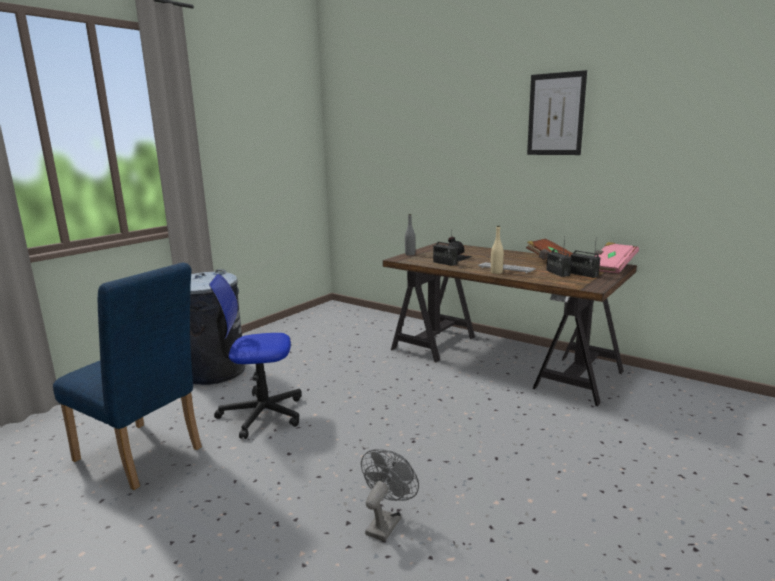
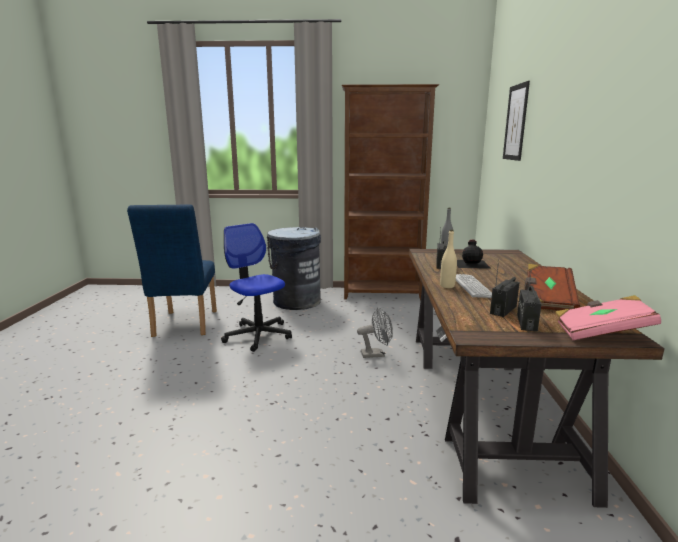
camera: 55 degrees right, 0 degrees up
grey fan [361,449,419,542] -> grey fan moved to [357,307,393,358]
picture [527,70,587,155] -> picture moved to [503,81,530,161]
none -> brown bookcase [342,84,439,300]

